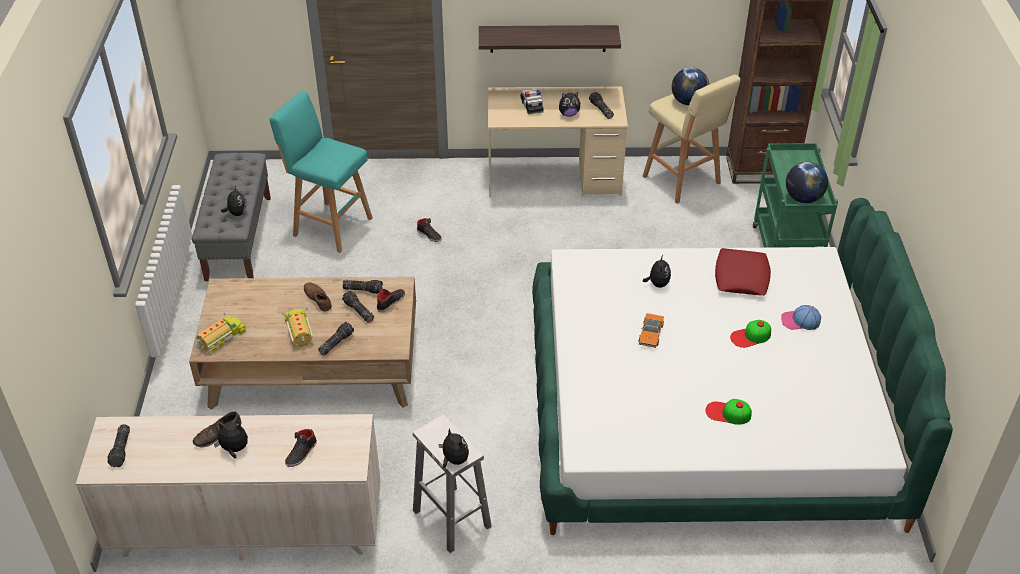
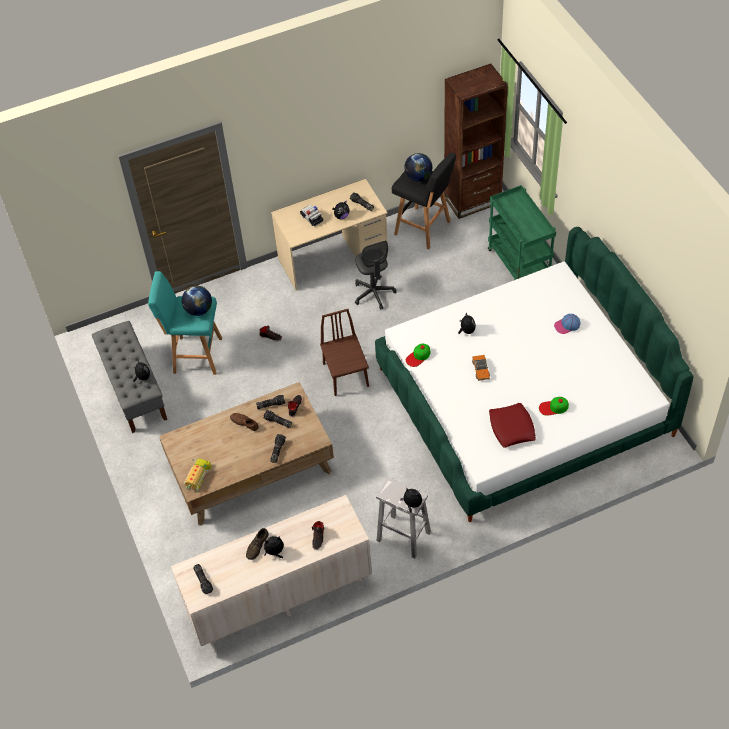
camera: 20 degrees left, 10 degrees up
toy truck [282,308,313,349] -> none
shelf [479,25,621,53] -> none
beige stool [642,75,740,204] -> black stool [392,153,456,249]
red pillow [715,248,771,296] -> red pillow moved to [489,403,536,448]
cap [730,320,771,348] -> cap moved to [406,344,431,367]
globe [786,162,828,203] -> globe moved to [182,286,212,316]
none -> brown chair [320,309,369,396]
none -> grey office chair [355,241,396,310]

